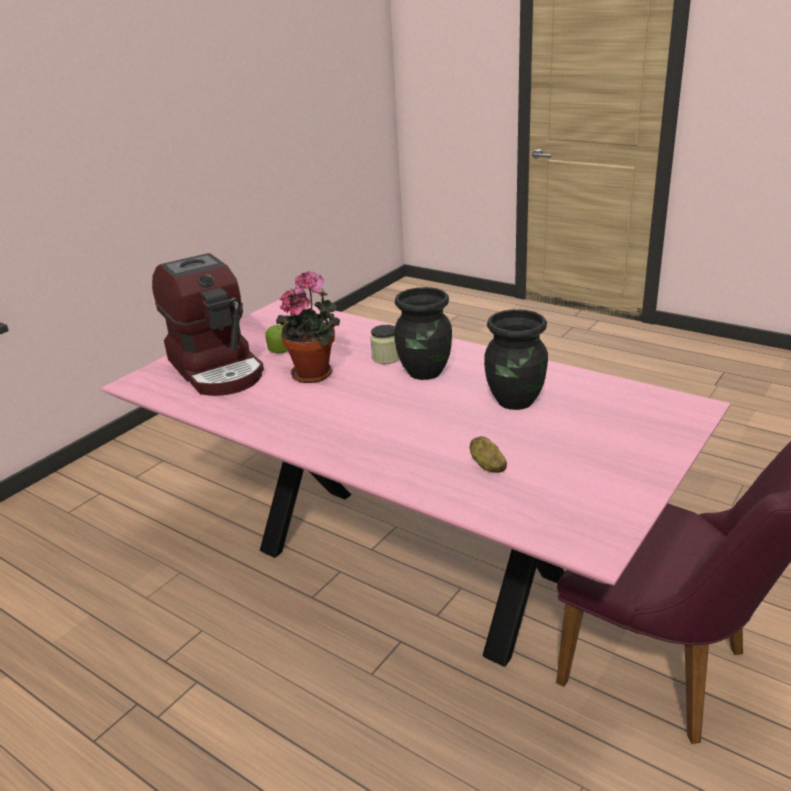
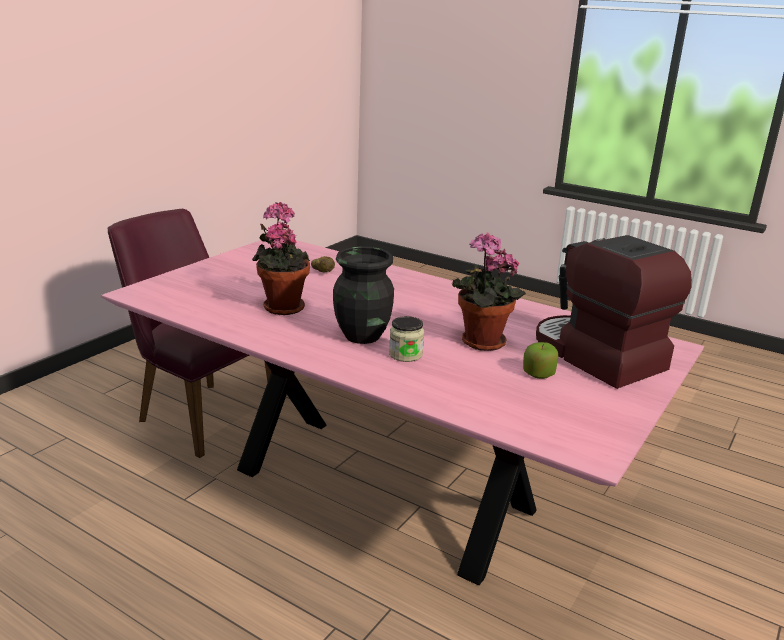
camera: 175 degrees right, 5 degrees down
black vase [484,309,548,410] -> potted plant [252,202,310,315]

